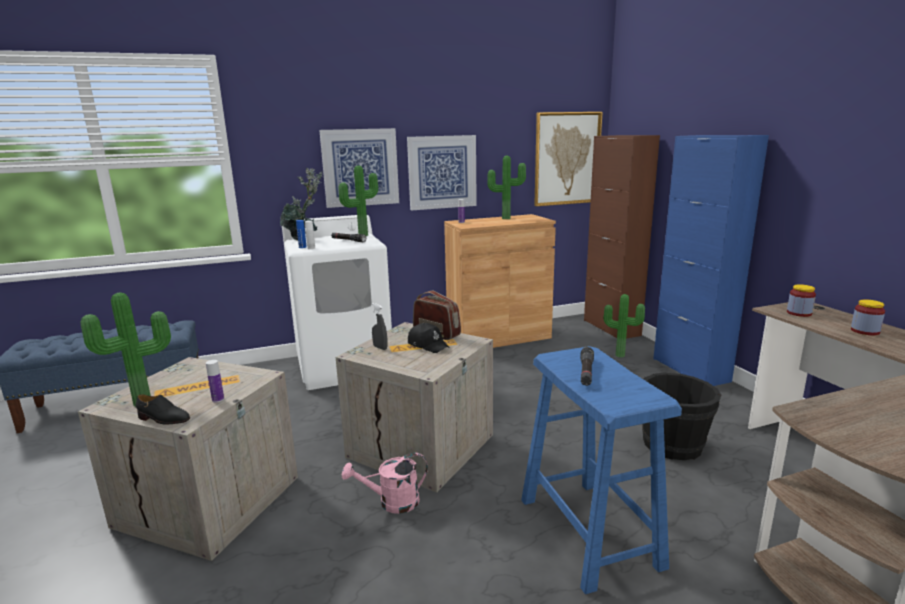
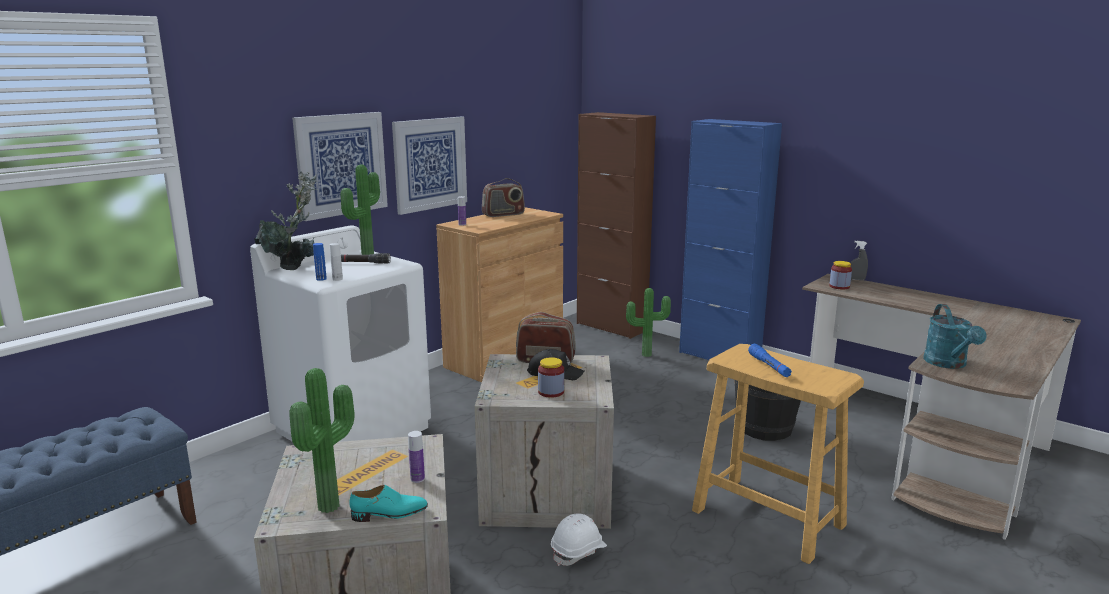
camera: 30 degrees left, 0 degrees up
black shoe [136,395,190,424] -> turquoise shoe [349,485,428,522]
pink watering can [342,453,428,514] -> white hard hat [551,513,607,566]
grey spray bottle [372,303,388,350] -> grey spray bottle moved to [850,241,868,280]
potted plant [487,156,526,219] -> radio [482,178,525,217]
blue stool [521,346,682,594] -> beige stool [692,344,864,564]
picture [534,112,603,206] -> none
black flashlight [580,347,594,386] -> blue flashlight [748,344,792,377]
jar [851,299,885,335] -> jar moved to [538,357,564,398]
none -> turquoise watering can [924,304,987,369]

